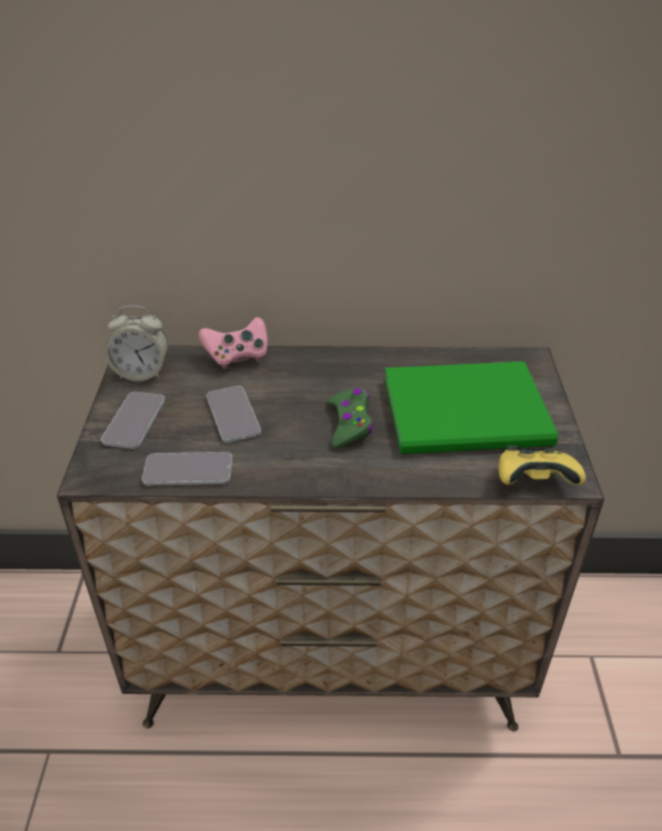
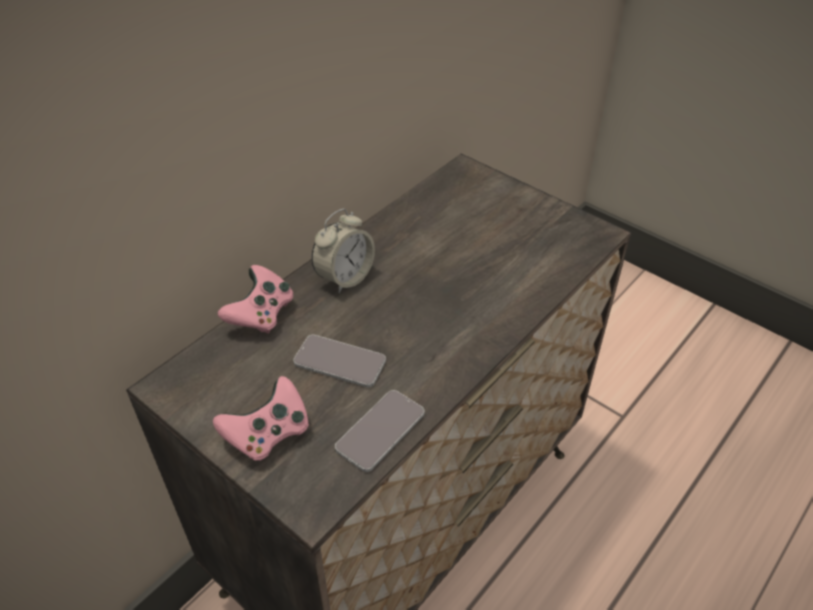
camera: 50 degrees left, 5 degrees up
phone [101,392,165,449] -> pink game controller [213,376,309,461]
alarm clock [105,305,168,381] -> alarm clock moved to [312,209,375,293]
green game controller [327,388,373,448] -> none
green book [385,361,558,454] -> none
yellow game controller [499,445,586,485] -> none

